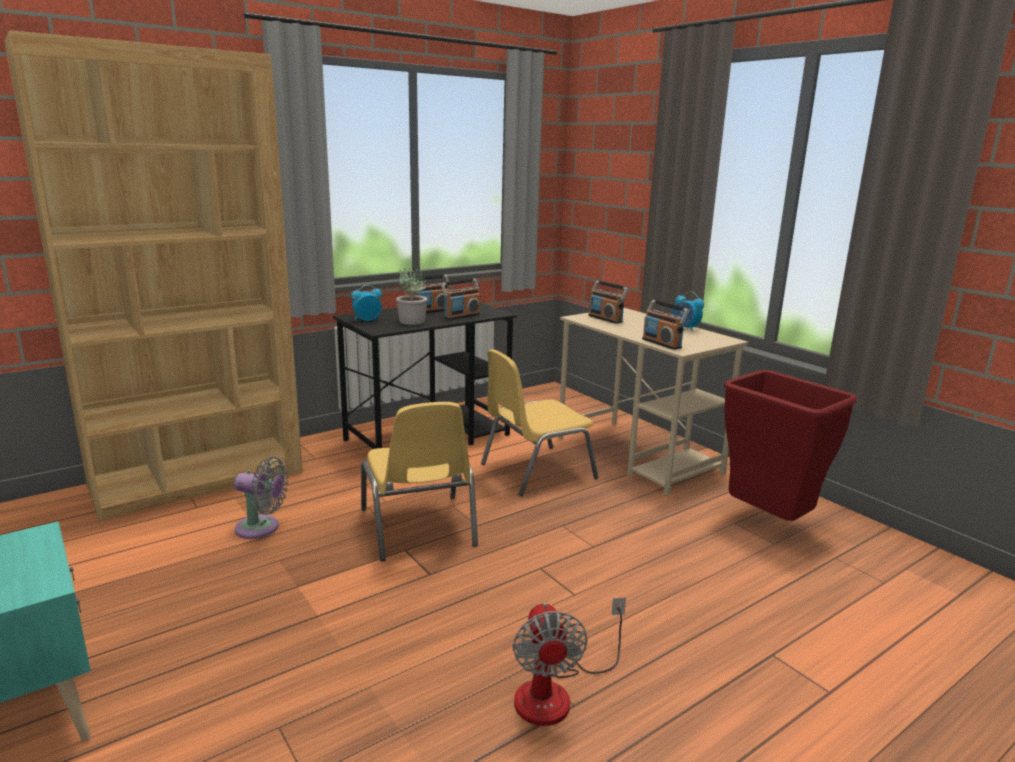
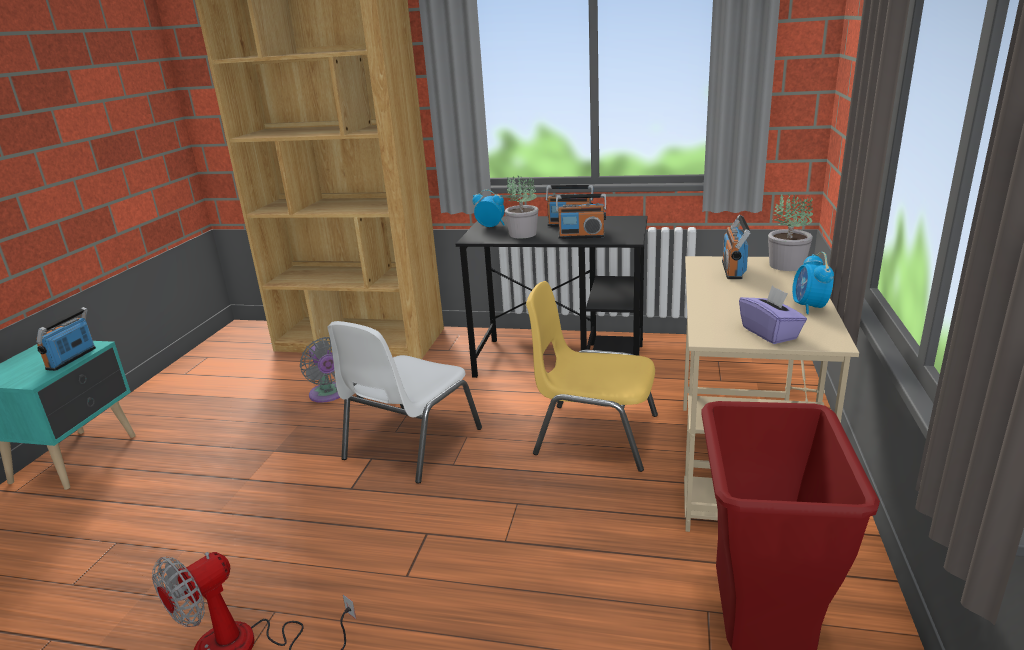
camera: 50 degrees right, 5 degrees up
yellow chair [361,402,478,561] -> white chair [327,321,482,484]
radio [642,300,689,350] -> radio moved to [36,307,96,371]
none -> purple tissue box [739,285,807,344]
none -> potted plant [768,193,813,271]

